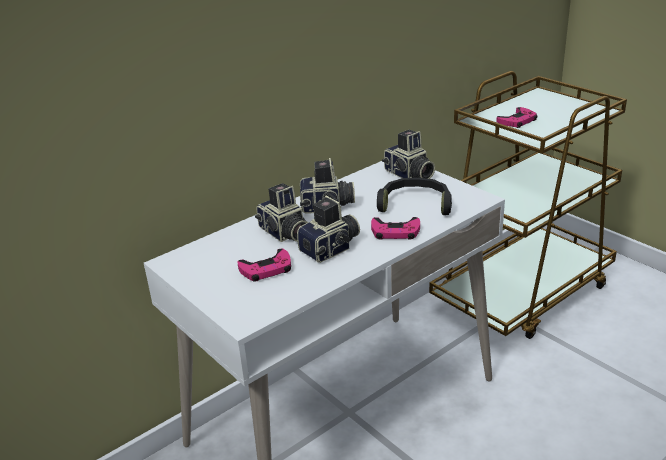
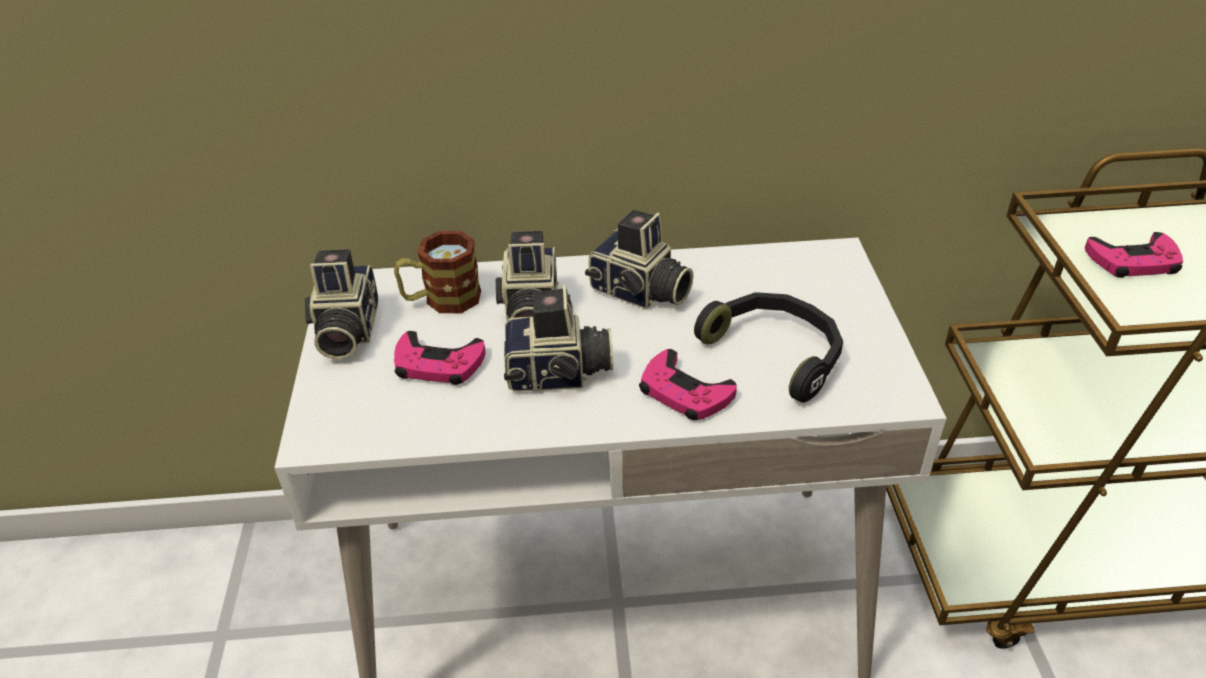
camera: 35 degrees right, 10 degrees up
camera [382,130,435,179] -> camera moved to [305,249,378,360]
none -> mug [394,231,481,313]

